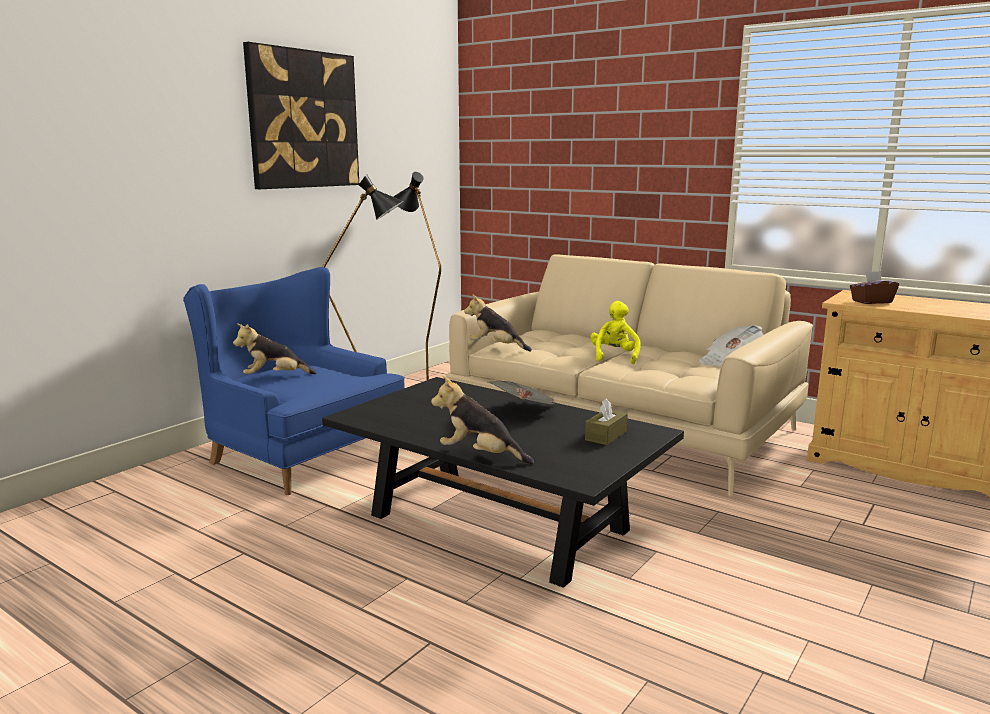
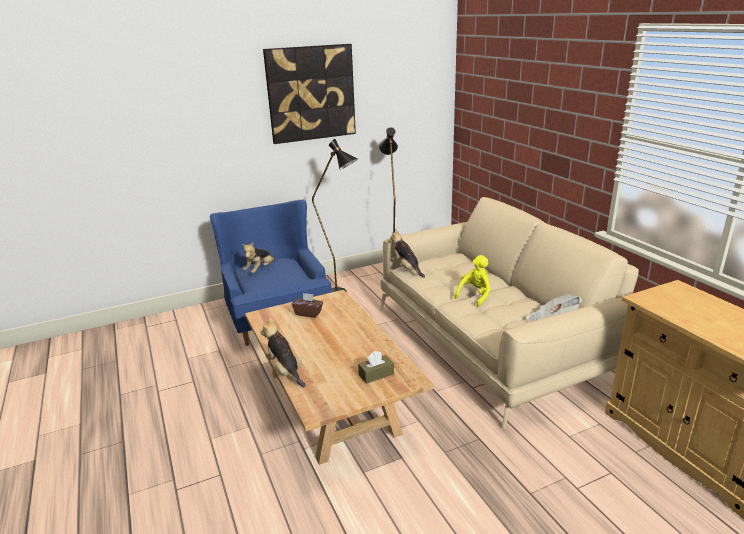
camera: 30 degrees right, 10 degrees up
plush toy [233,323,317,375] -> plush toy turned 75 degrees counterclockwise [242,243,275,273]
black coffee table [322,377,684,588] -> beige coffee table [245,290,433,465]
newspaper [488,381,556,404] -> none
brown tissue box [850,271,899,304] -> brown tissue box moved to [292,293,323,318]

